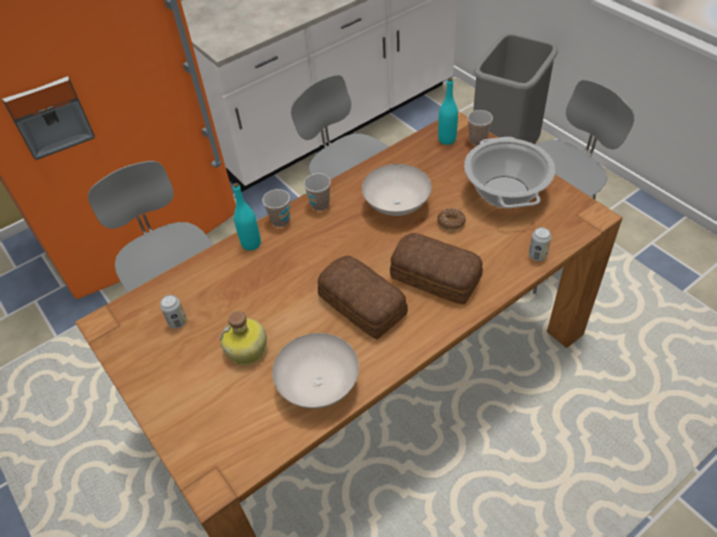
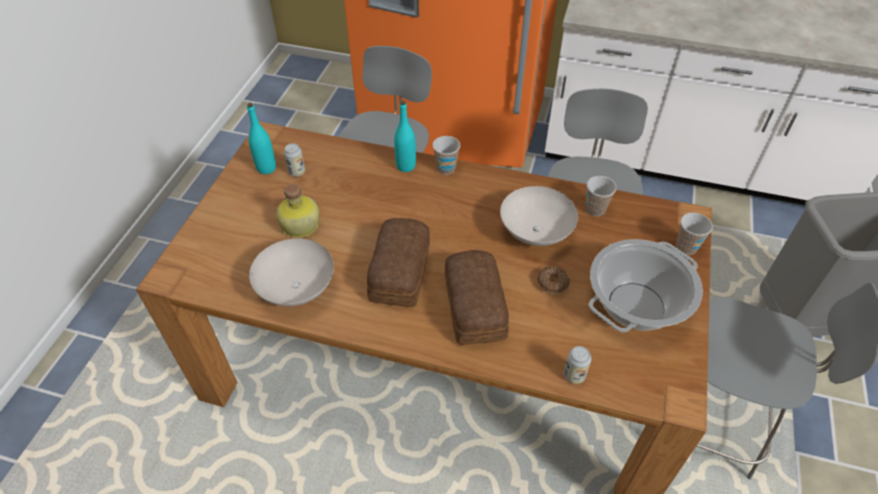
camera: 50 degrees right, 0 degrees up
cup [304,173,331,211] -> cup moved to [586,176,617,216]
turquoise bottle [438,77,458,145] -> turquoise bottle moved to [247,103,276,174]

